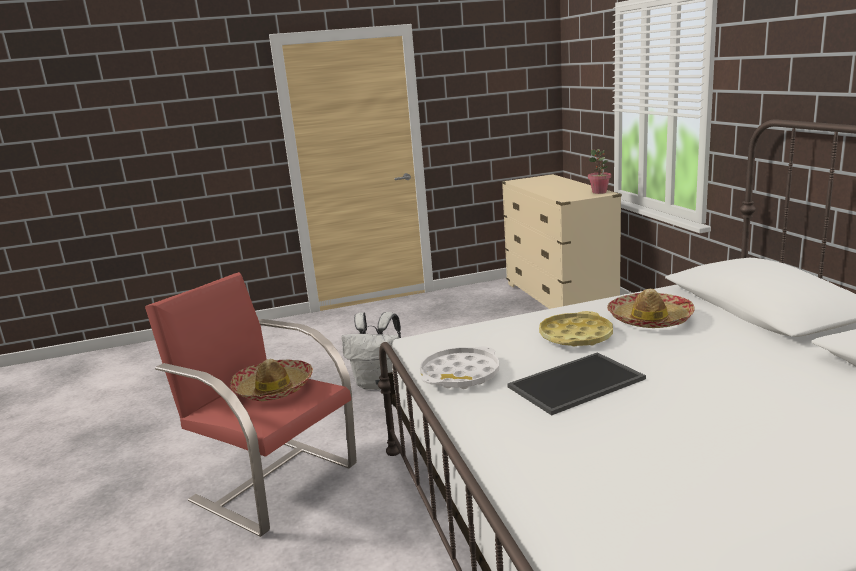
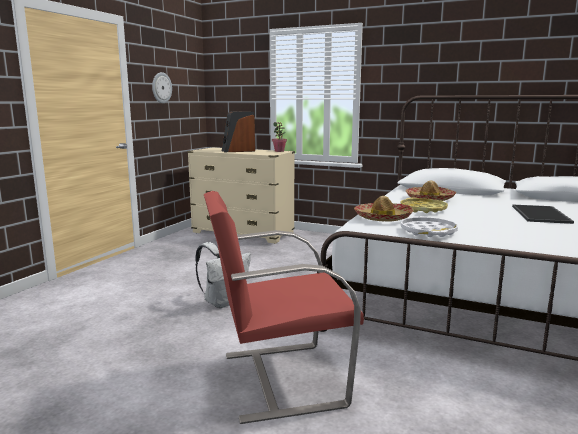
camera: 50 degrees left, 5 degrees down
hat [230,359,313,401] -> hat moved to [354,196,413,222]
tray [507,352,646,415] -> tray moved to [512,204,574,224]
none -> wall clock [152,72,172,103]
none -> speaker [222,111,255,152]

